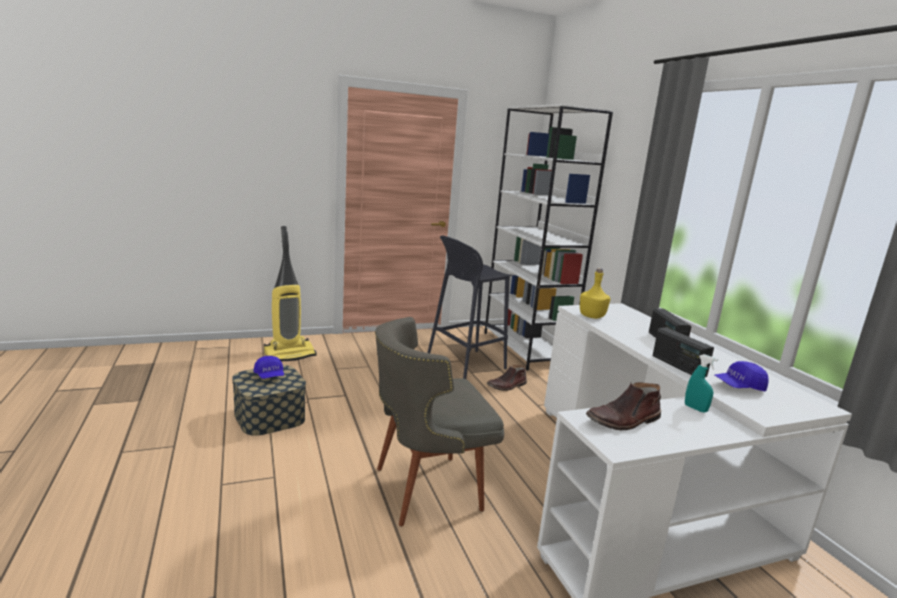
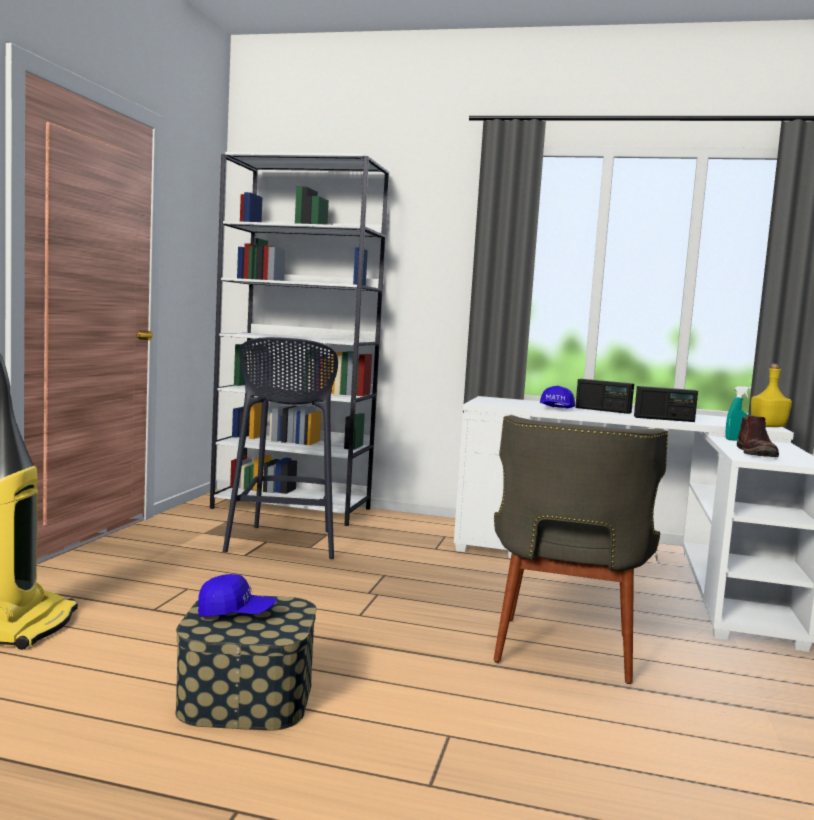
camera: 55 degrees left, 10 degrees down
brown boot [487,365,527,391] -> none
yellow bottle [580,268,611,319] -> yellow bottle moved to [751,364,792,427]
blue cap [715,361,769,391] -> blue cap moved to [540,386,575,409]

